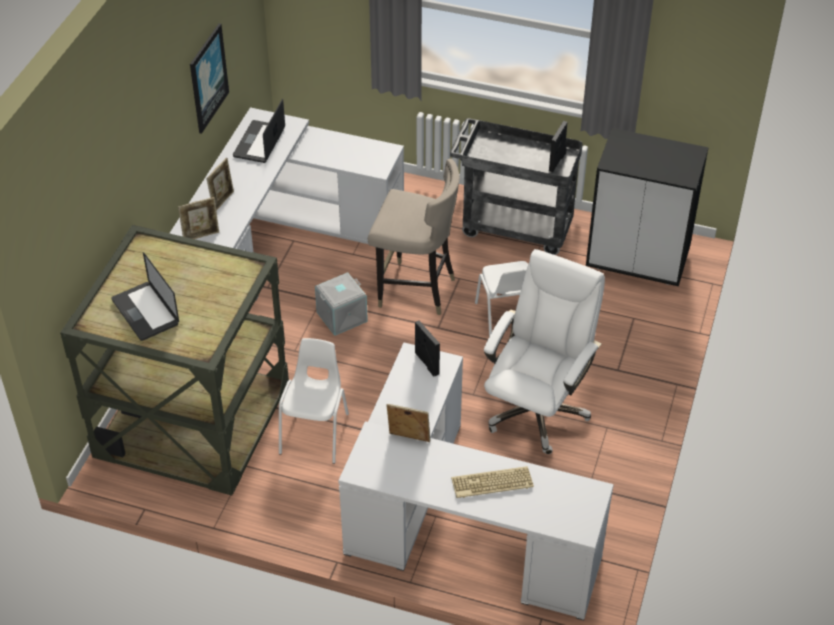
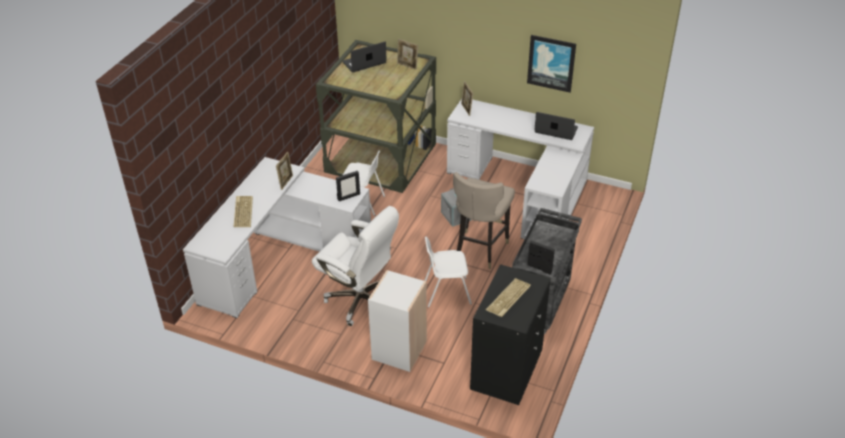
camera: 95 degrees right, 5 degrees down
picture frame [206,158,234,211] -> picture frame moved to [397,39,418,70]
none -> bookcase [368,270,427,372]
none -> keyboard [486,278,531,317]

